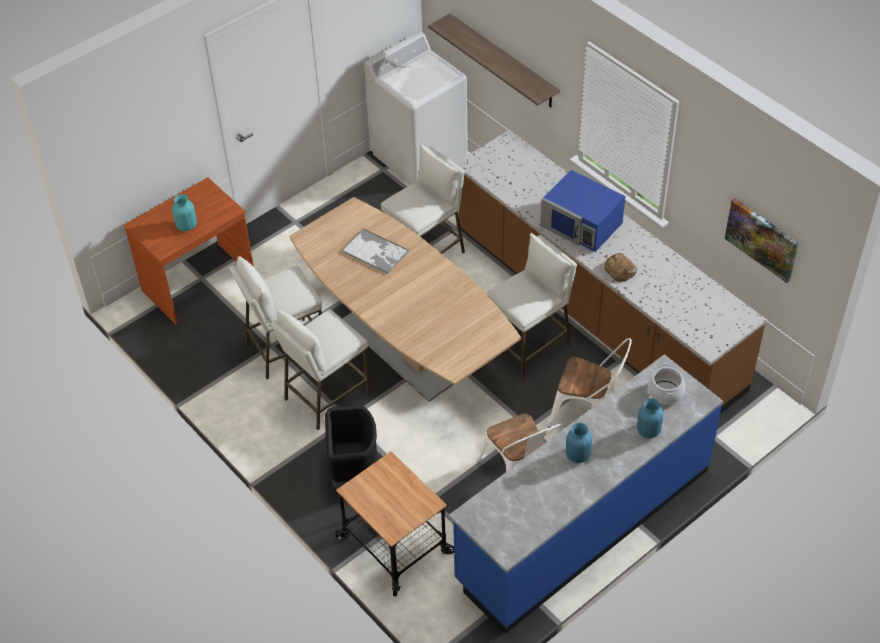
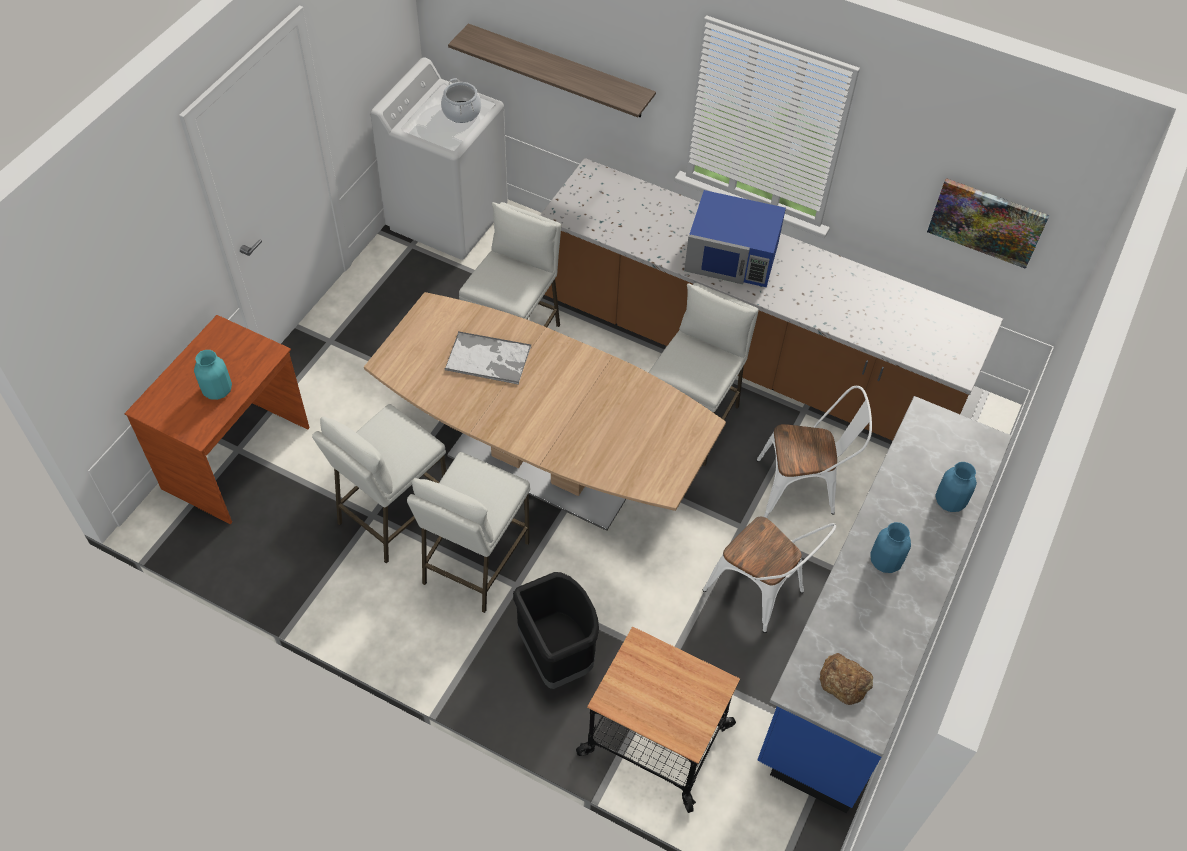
camera: 25 degrees left, 5 degrees up
bread [605,253,637,282] -> bread moved to [820,653,873,705]
cooking pot [648,363,685,405] -> cooking pot moved to [441,78,481,123]

